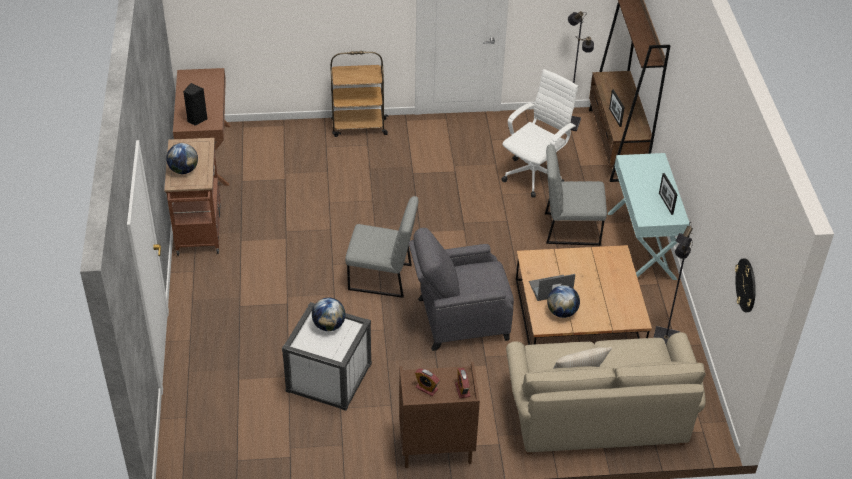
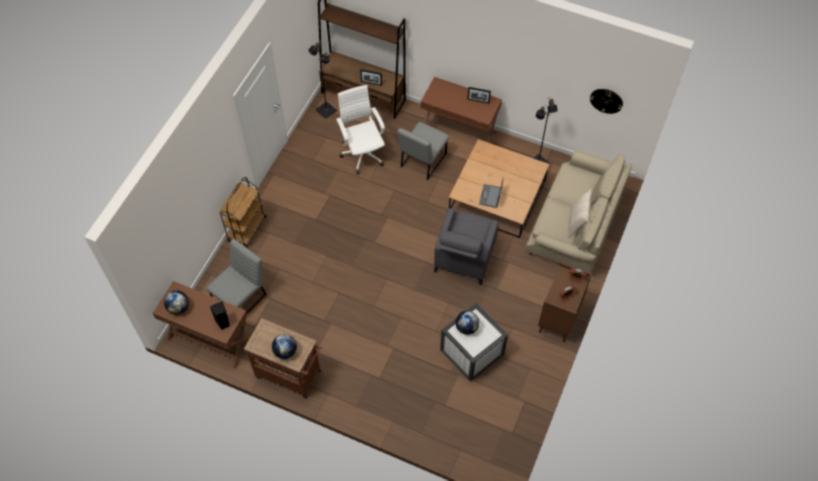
camera: 60 degrees left, 15 degrees up
grey chair [345,196,418,298] -> grey chair moved to [206,239,267,314]
globe [547,285,580,318] -> globe moved to [164,291,189,315]
turquoise desk [608,153,690,280] -> brown desk [421,77,502,143]

